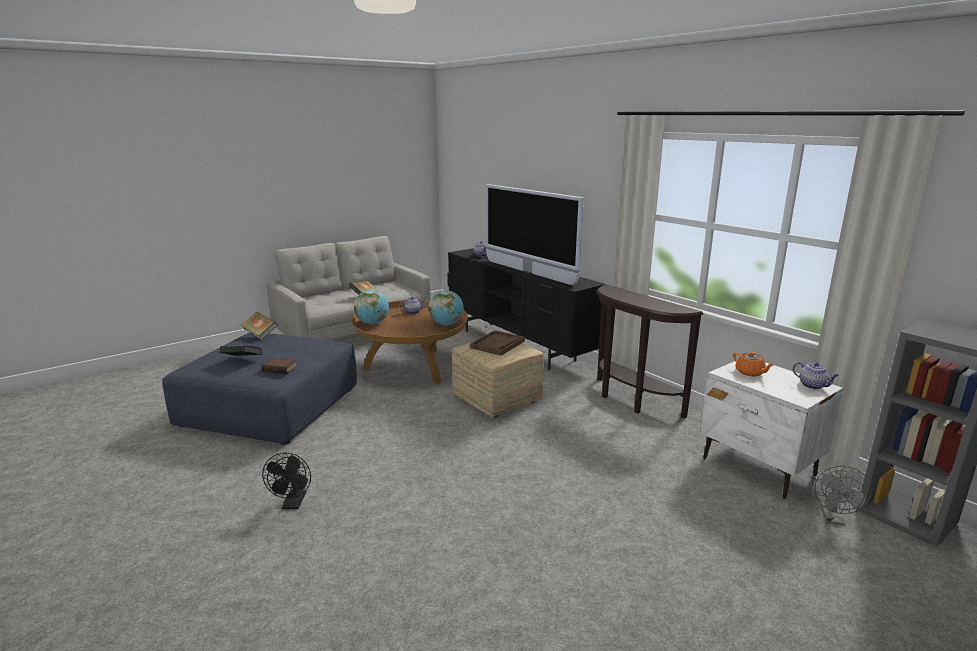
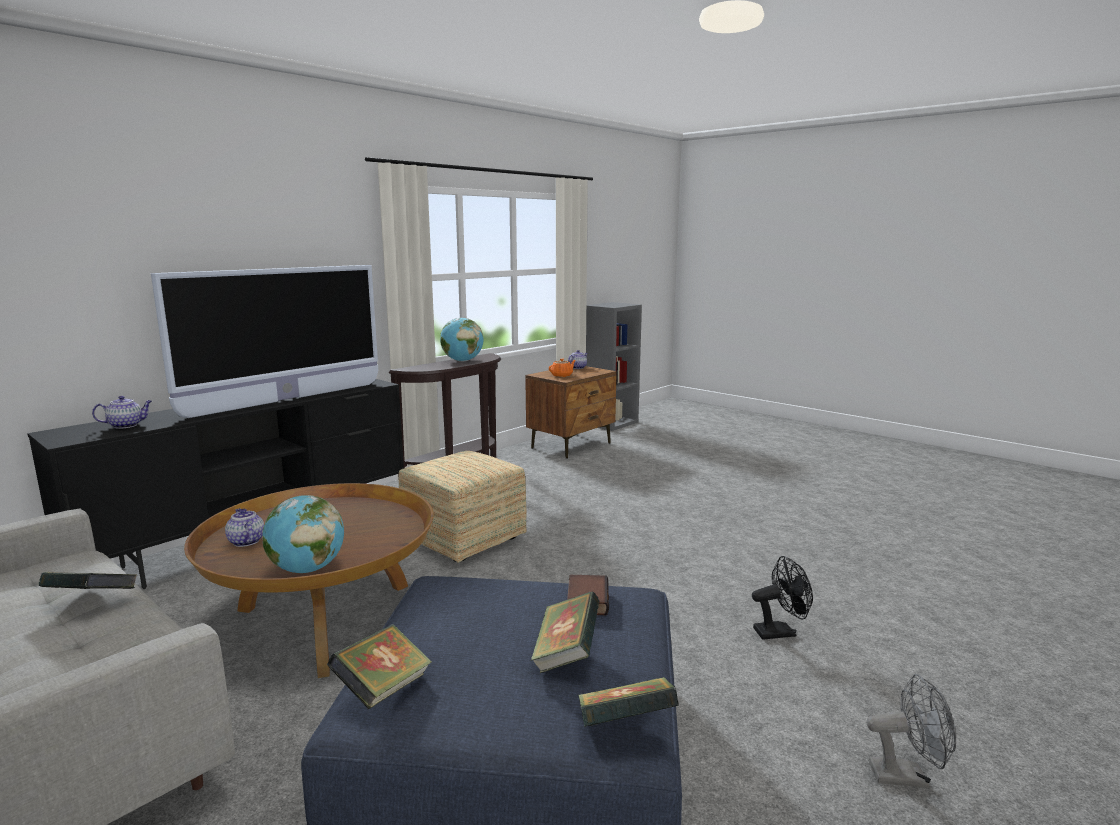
camera: 100 degrees left, 5 degrees down
globe [429,290,464,326] -> globe moved to [440,318,483,361]
brown tray [470,330,525,356] -> none
white nightstand [700,361,843,499] -> brown nightstand [525,366,617,459]
grey fan [814,466,872,526] -> grey fan moved to [867,674,956,788]
none -> book [579,677,679,727]

